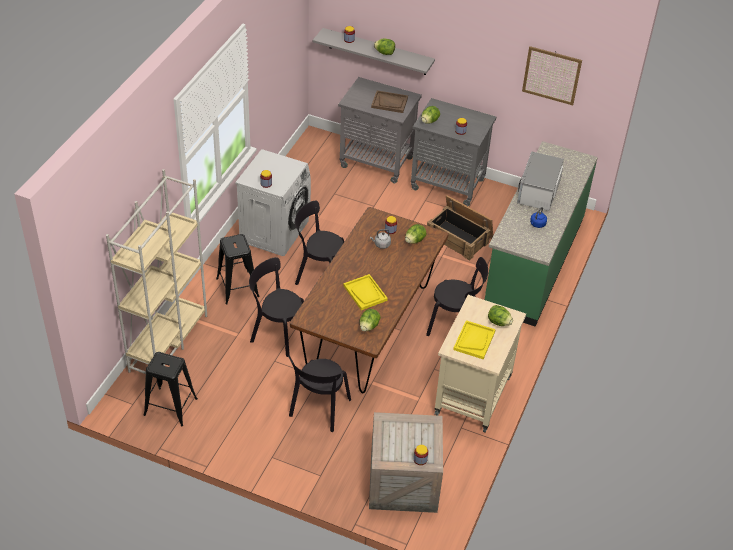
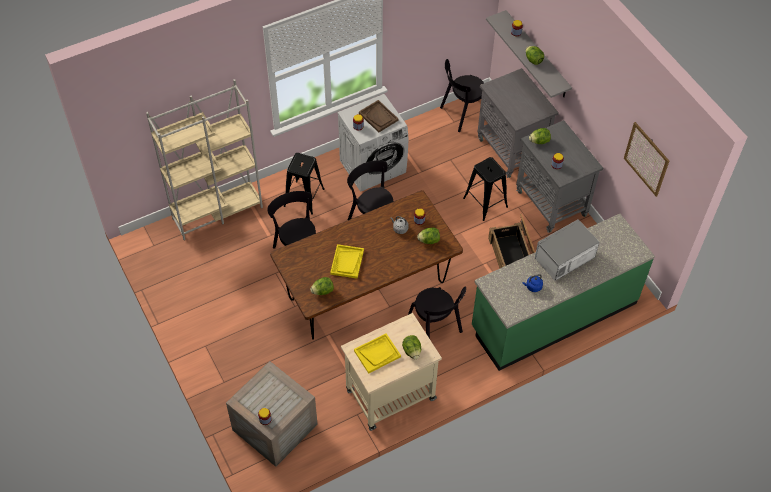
camera: 40 degrees right, 10 degrees up
black stool [144,352,198,427] -> black stool moved to [463,157,508,221]
black chair [289,356,351,432] -> black chair moved to [440,59,484,132]
brown tray [371,90,408,113] -> brown tray moved to [359,100,398,133]

